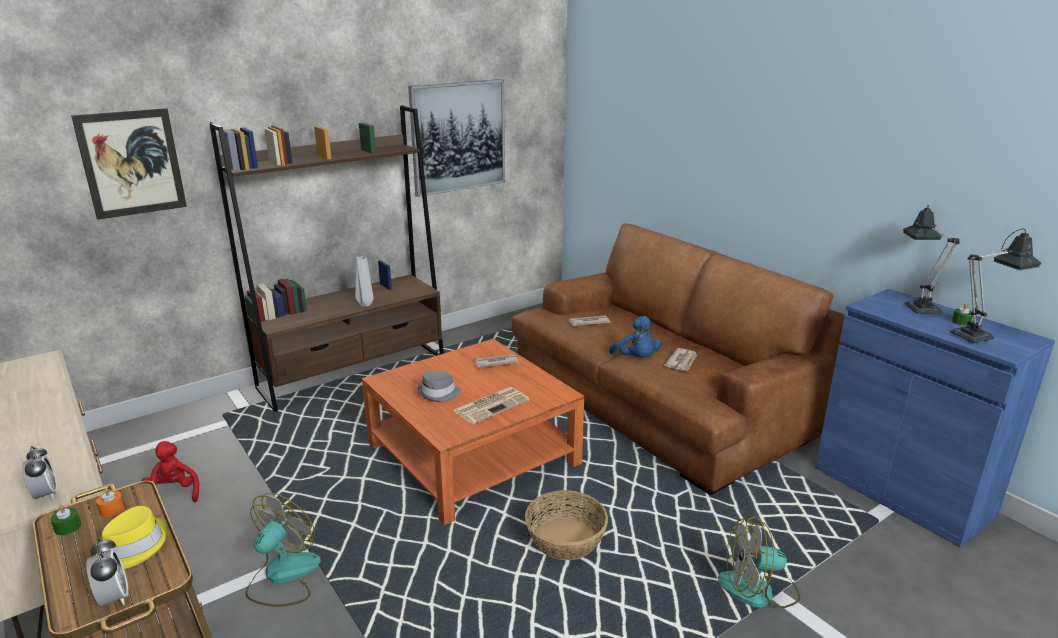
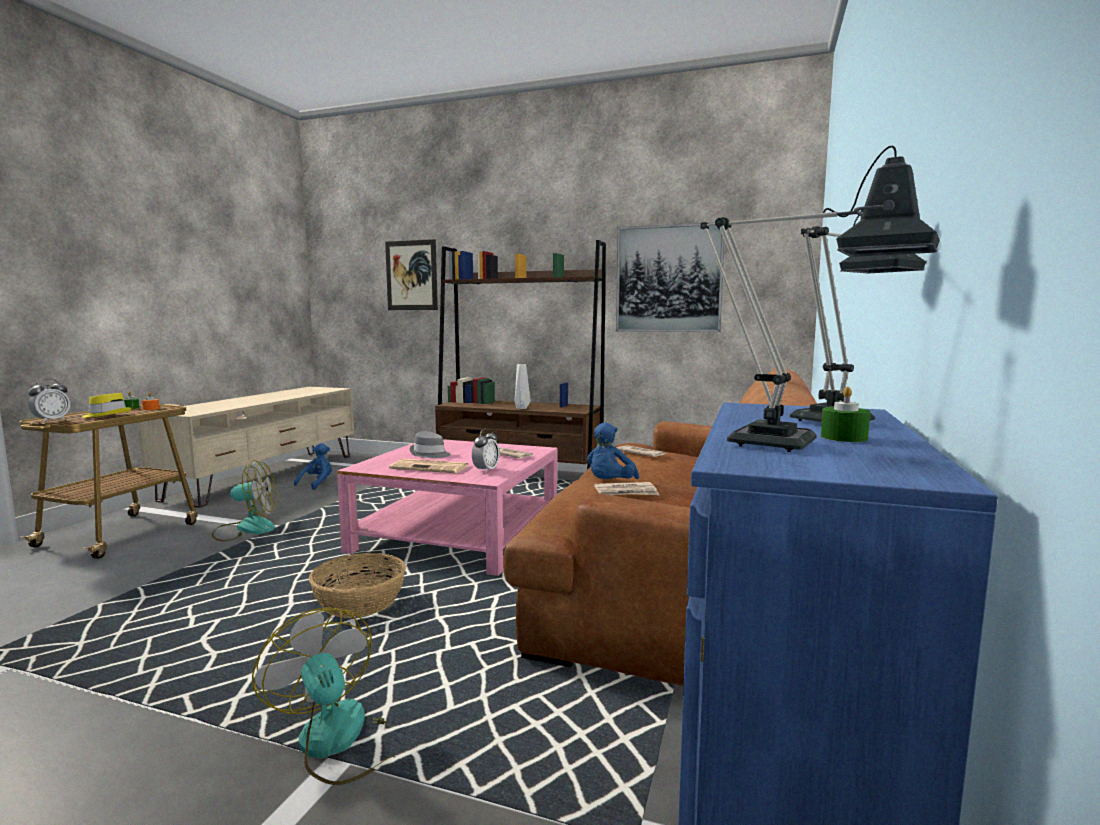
camera: 55 degrees right, 15 degrees down
alarm clock [22,446,58,499] -> alarm clock moved to [472,428,500,473]
red plush toy [142,441,199,502] -> blue plush toy [294,443,332,490]
orange coffee table [362,339,584,525] -> pink coffee table [337,439,557,576]

